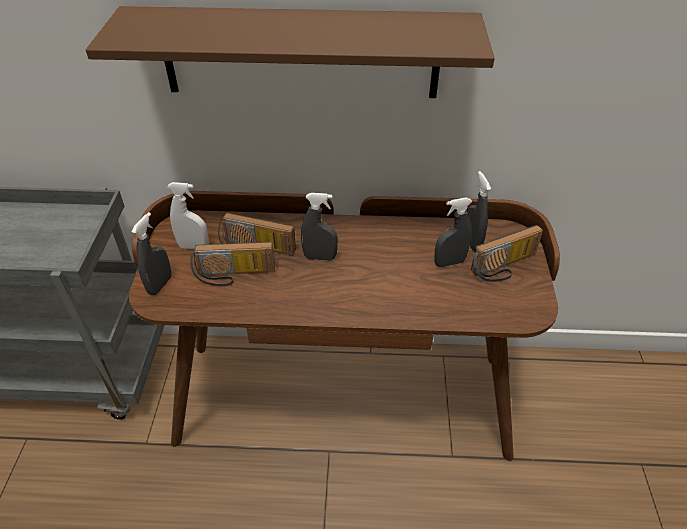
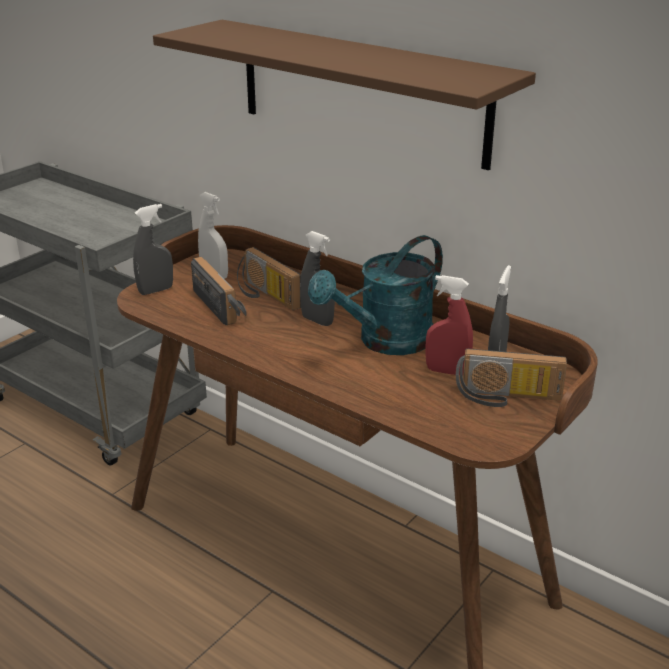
camera: 35 degrees right, 15 degrees down
radio [190,242,275,287] -> radio turned 150 degrees counterclockwise [191,257,247,325]
grey spray bottle [434,197,472,267] -> red spray bottle [425,275,473,376]
none -> turquoise watering can [308,235,443,355]

